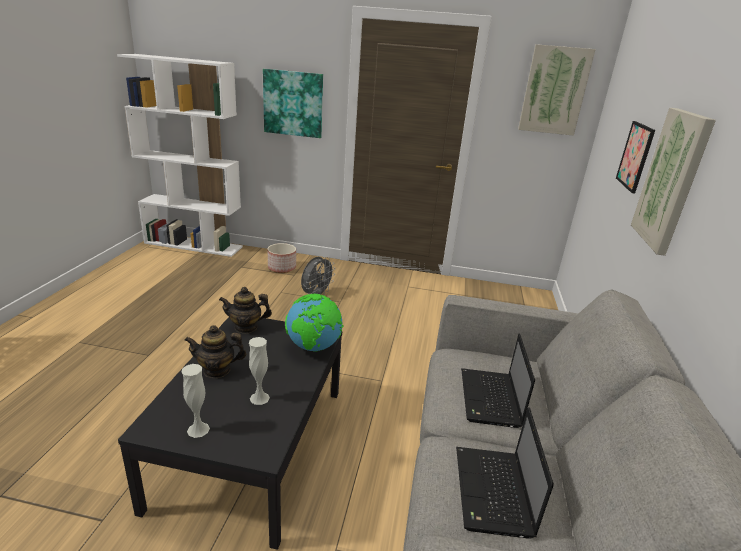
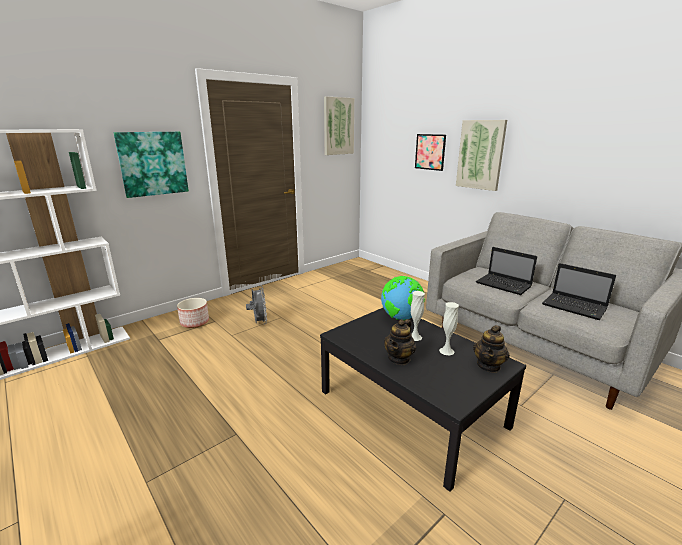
camera: 50 degrees left, 5 degrees down
white vase [182,364,210,438] -> white vase moved to [411,291,425,341]
teapot [219,287,272,334] -> teapot moved to [473,325,510,373]

